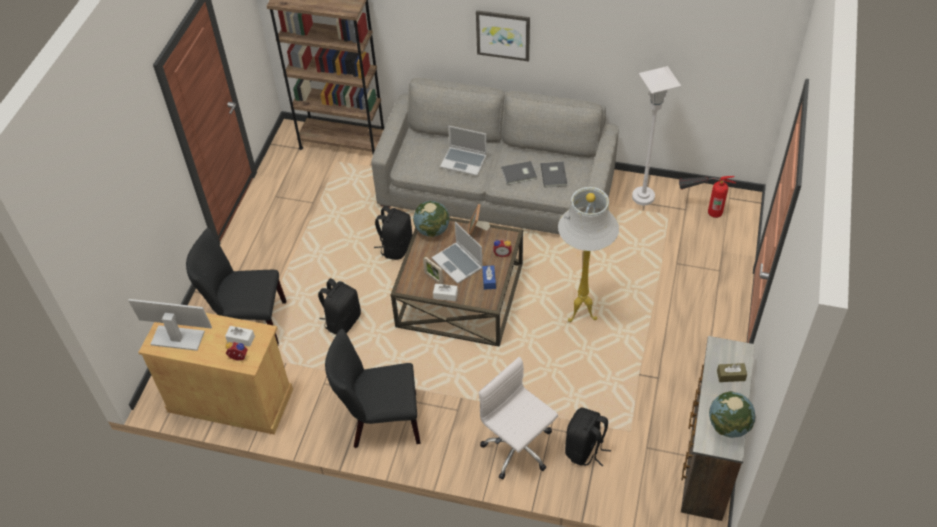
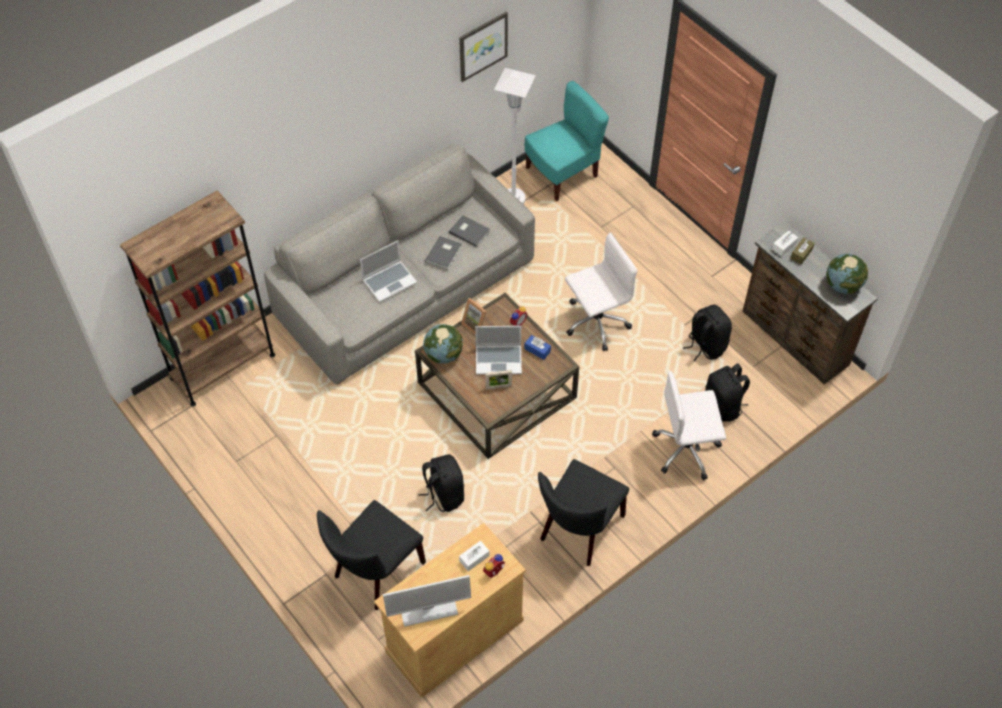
camera: 55 degrees left, 5 degrees up
monitor [128,299,212,351] -> monitor turned 150 degrees counterclockwise [383,575,471,627]
black backpack [374,206,413,260] -> black backpack moved to [683,304,732,361]
white tissue box [433,284,458,301] -> white tissue box moved to [772,231,798,256]
picture [476,10,530,61] -> picture moved to [459,12,508,82]
white floor lamp [558,187,619,322] -> white office chair [565,232,637,351]
fire extinguisher [679,176,736,218] -> turquoise chair [525,81,609,201]

